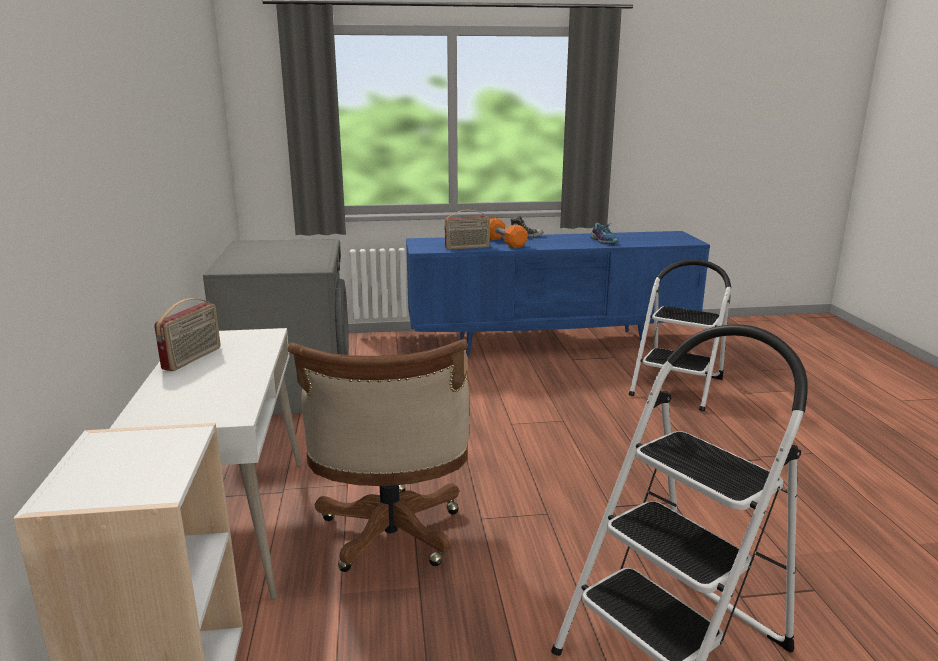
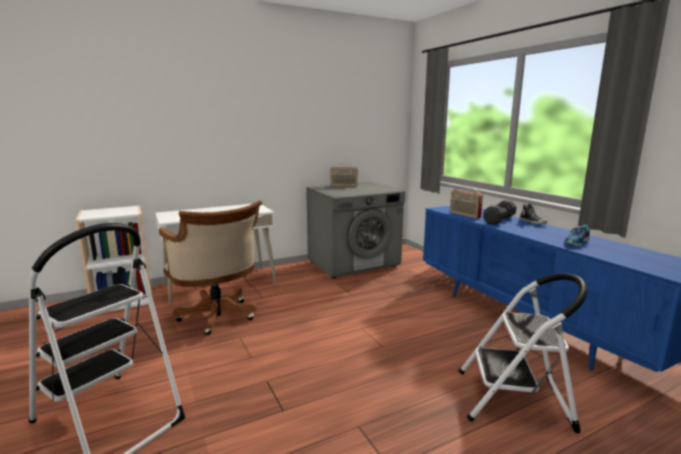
camera: 70 degrees right, 5 degrees down
radio [154,298,221,371] -> radio moved to [330,163,358,186]
office chair [288,339,469,572] -> office chair turned 105 degrees counterclockwise [159,200,262,335]
orange dumbbell [489,218,527,248] -> black dumbbell [483,200,517,225]

